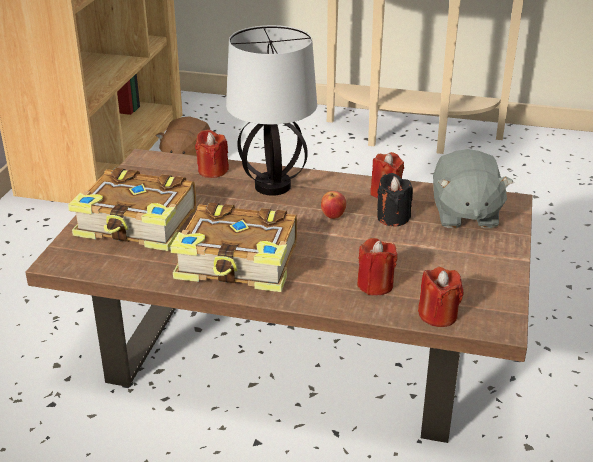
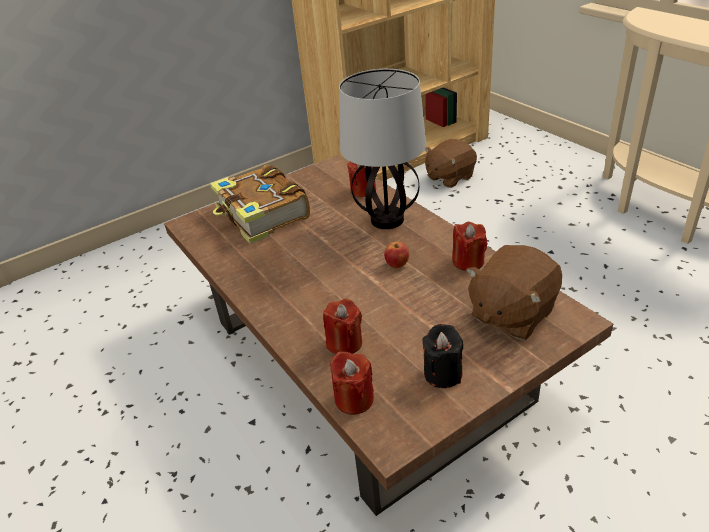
camera: 45 degrees right, 5 degrees up
book [170,203,297,292] -> none
black candle [377,173,413,226] -> black candle moved to [422,324,463,388]
grey plush toy [433,149,513,228] -> brown plush toy [466,245,562,340]

